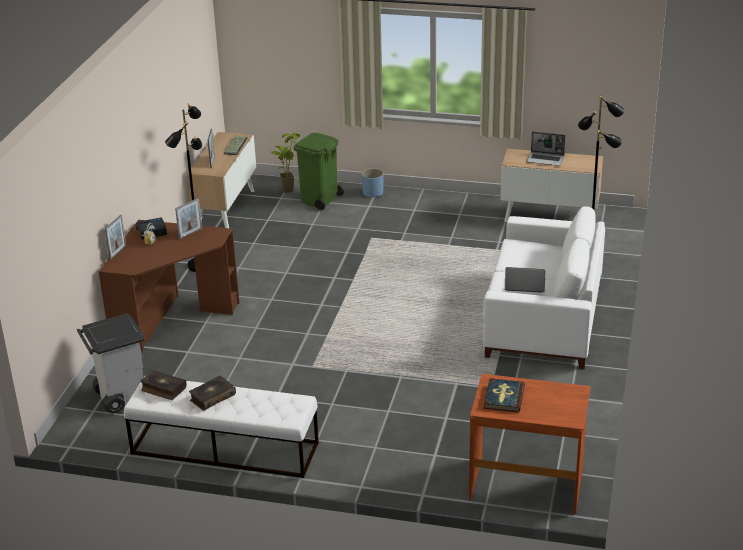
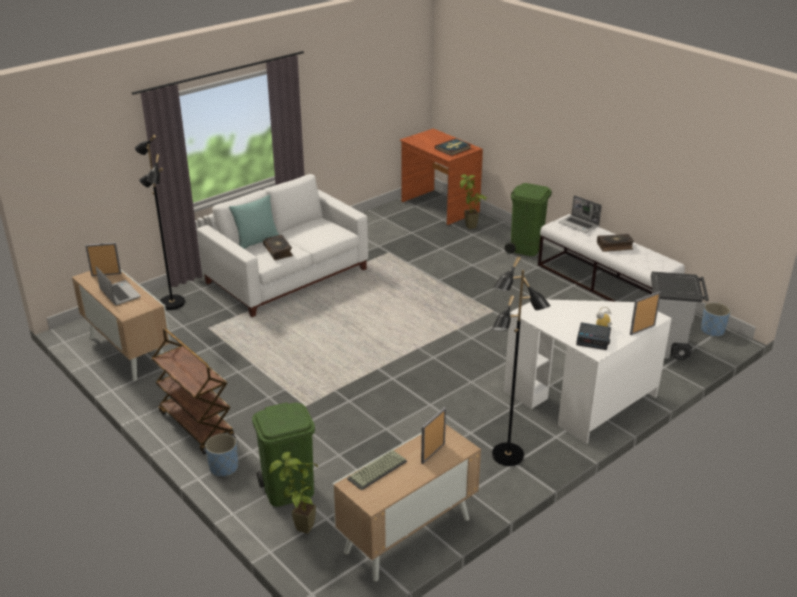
camera: 145 degrees left, 0 degrees up
brown desk [99,220,240,352] -> white desk [504,299,672,444]
book [140,370,186,400] -> book moved to [263,234,293,260]
picture frame [175,198,202,239] -> picture frame moved to [85,242,121,276]
laptop [505,267,545,293] -> laptop moved to [559,195,602,233]
none -> brown cart [151,328,235,454]
none -> turquoise pillow [229,195,279,249]
none -> potted plant [460,174,488,229]
none -> green trash can [504,183,552,256]
none -> blue planter [701,302,730,336]

